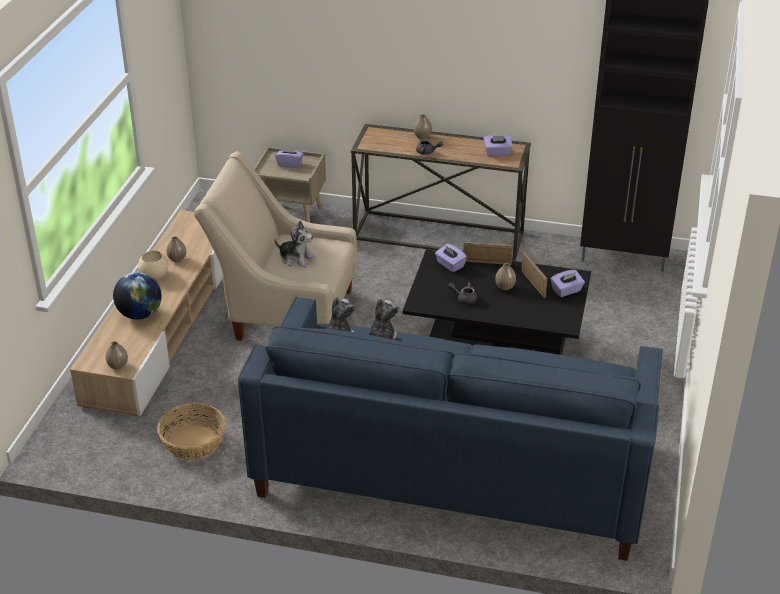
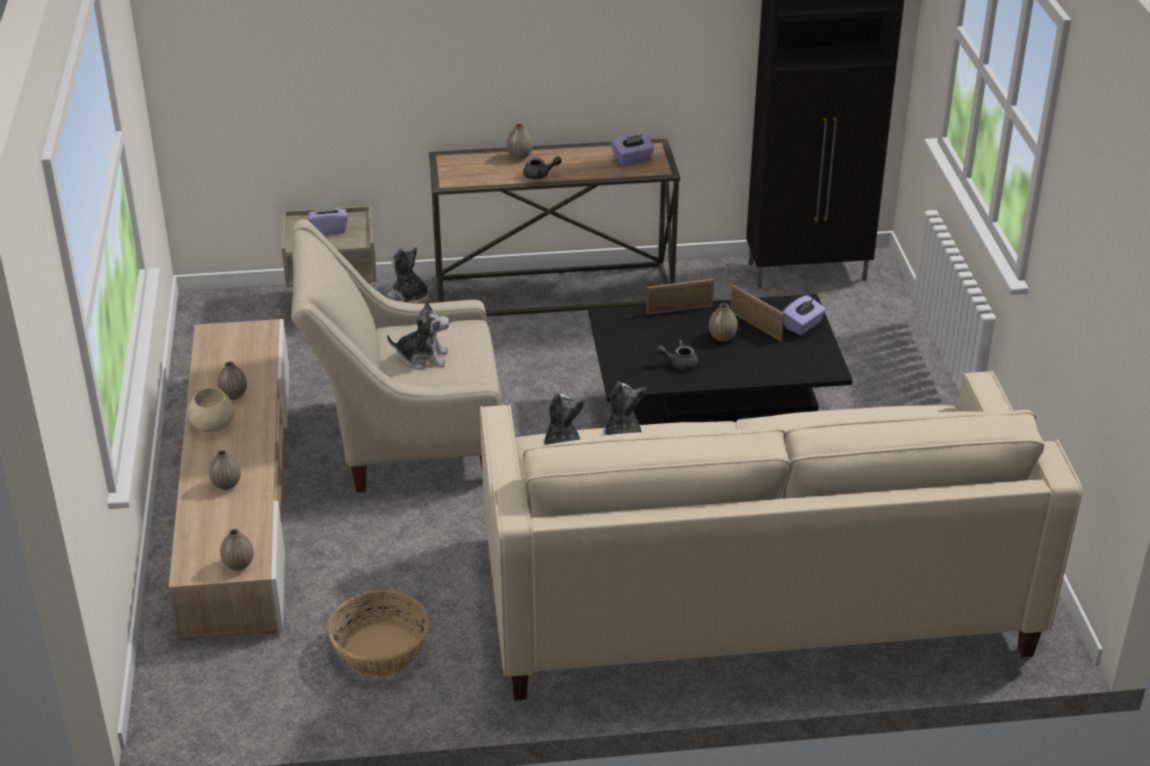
camera: 20 degrees left, 0 degrees up
globe [113,272,162,320] -> vase [209,450,241,490]
blue sofa [238,297,663,561] -> beige sofa [480,371,1082,701]
purple tissue box [435,243,467,272] -> none
none -> plush toy [387,247,429,304]

